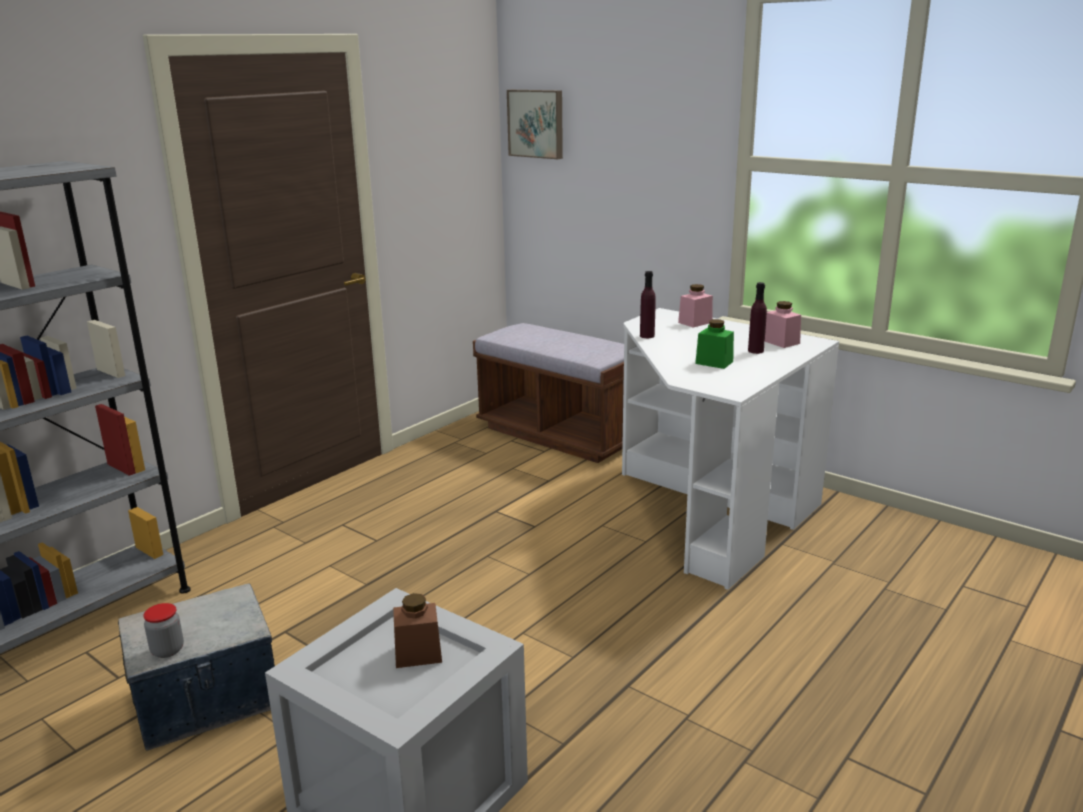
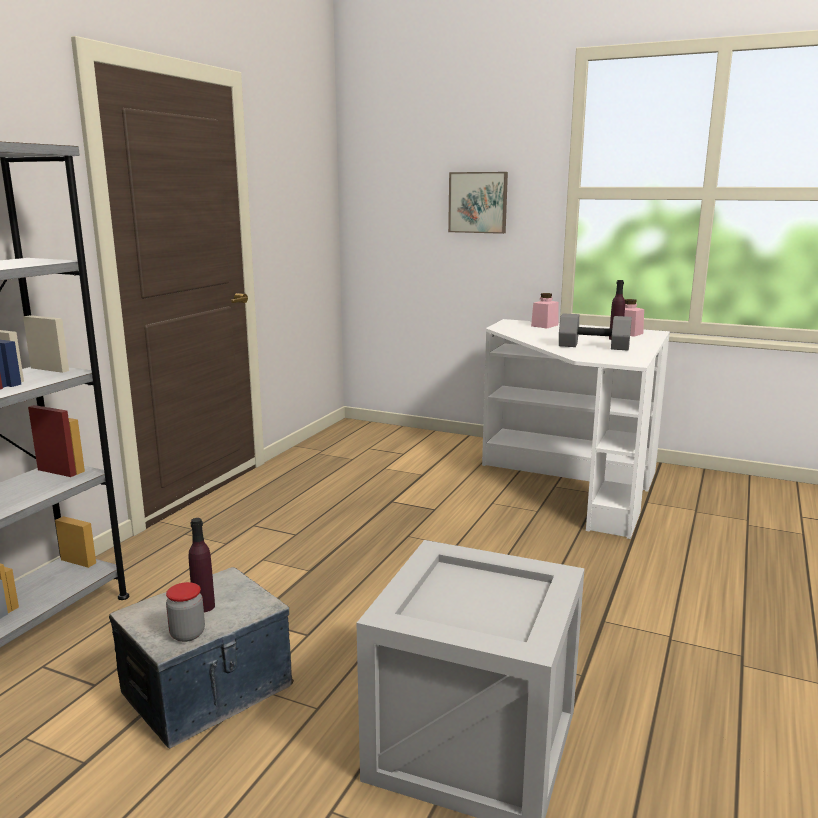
camera: 15 degrees left, 5 degrees down
brown jar [393,593,442,668] -> none
brown bench [473,323,624,463] -> none
picture [507,90,563,159] -> picture moved to [448,172,508,234]
purple bottle [640,271,656,338] -> purple bottle moved to [188,518,215,612]
green jar [695,319,734,369] -> grey dumbbell [559,313,632,350]

